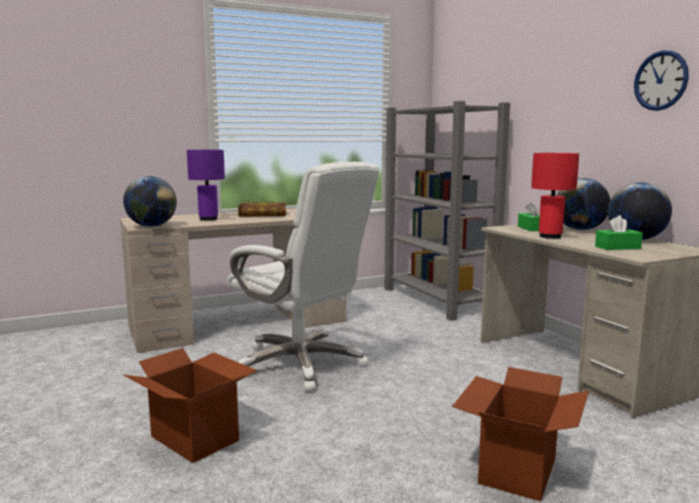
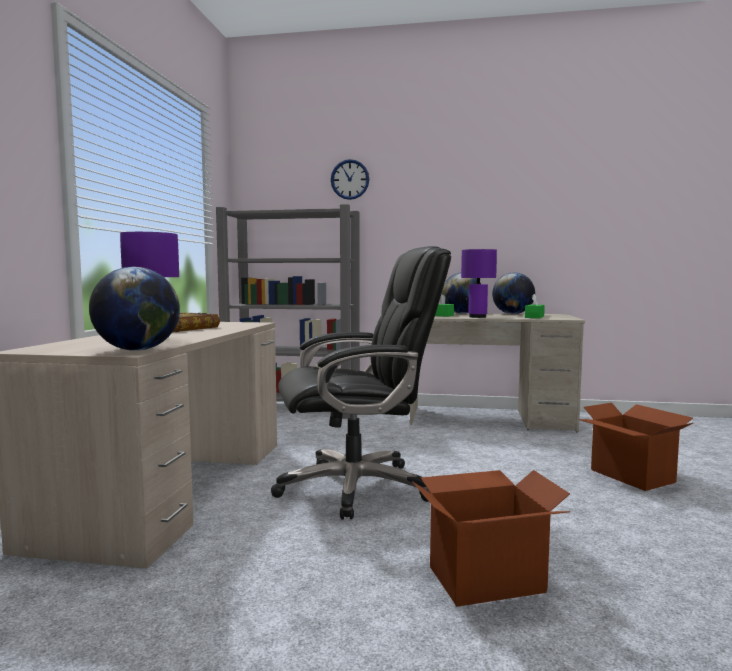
camera: 55 degrees left, 5 degrees down
white office chair [227,162,379,392] -> black office chair [271,246,451,520]
red table lamp [531,153,579,239] -> purple table lamp [461,249,497,318]
wall clock [634,50,689,111] -> wall clock moved to [331,159,369,200]

